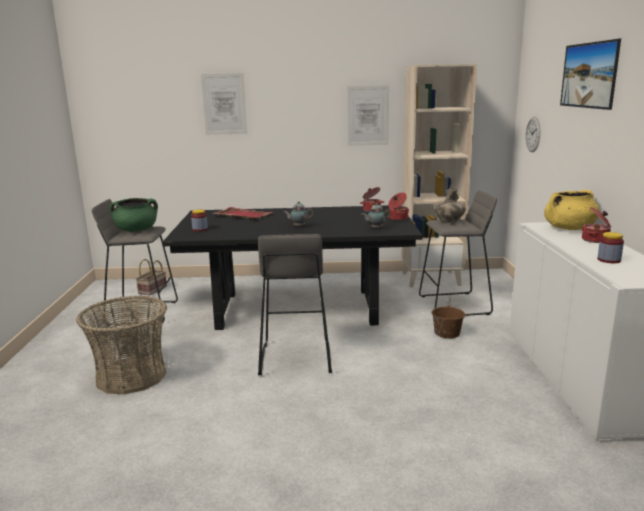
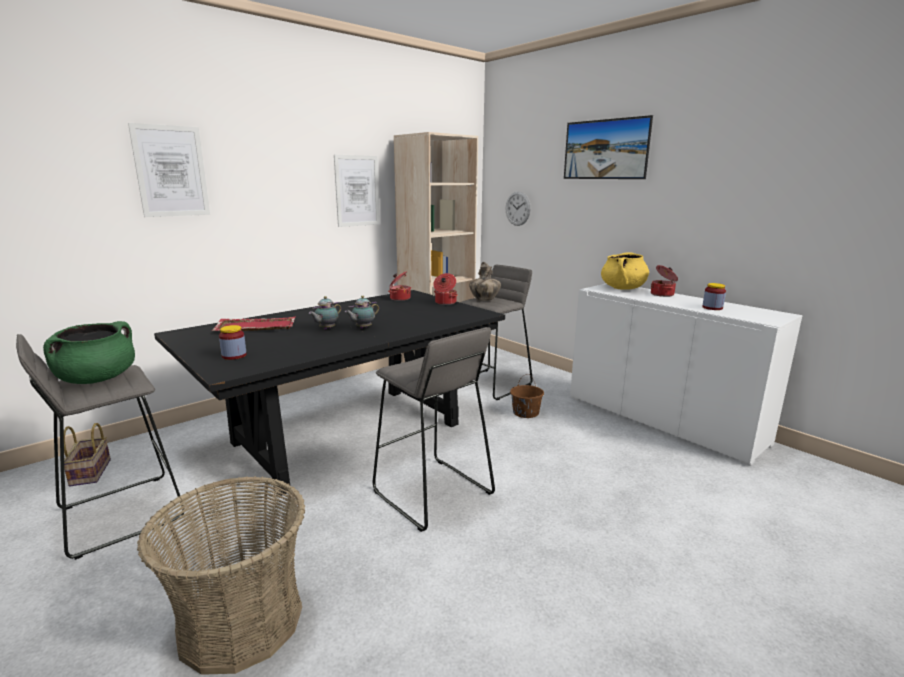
camera: 40 degrees left, 0 degrees up
teapot [361,203,391,229] -> teapot moved to [309,296,341,330]

